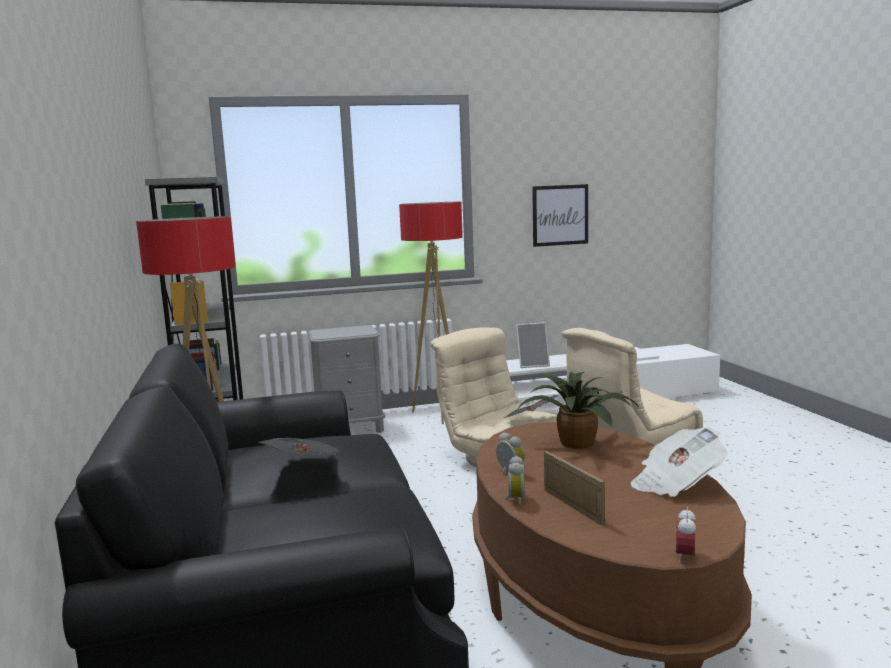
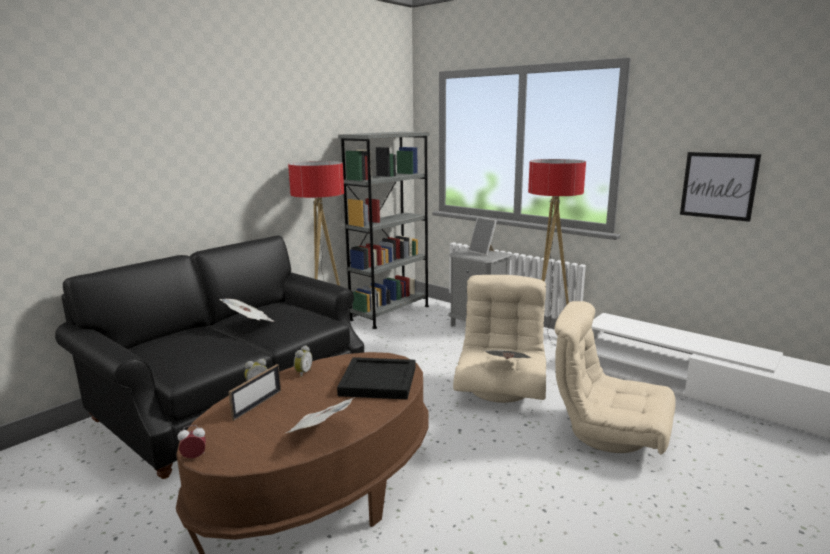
camera: 55 degrees right, 5 degrees up
picture frame [516,322,550,368] -> picture frame moved to [468,217,497,256]
potted plant [517,371,639,449] -> black tray [337,357,415,399]

